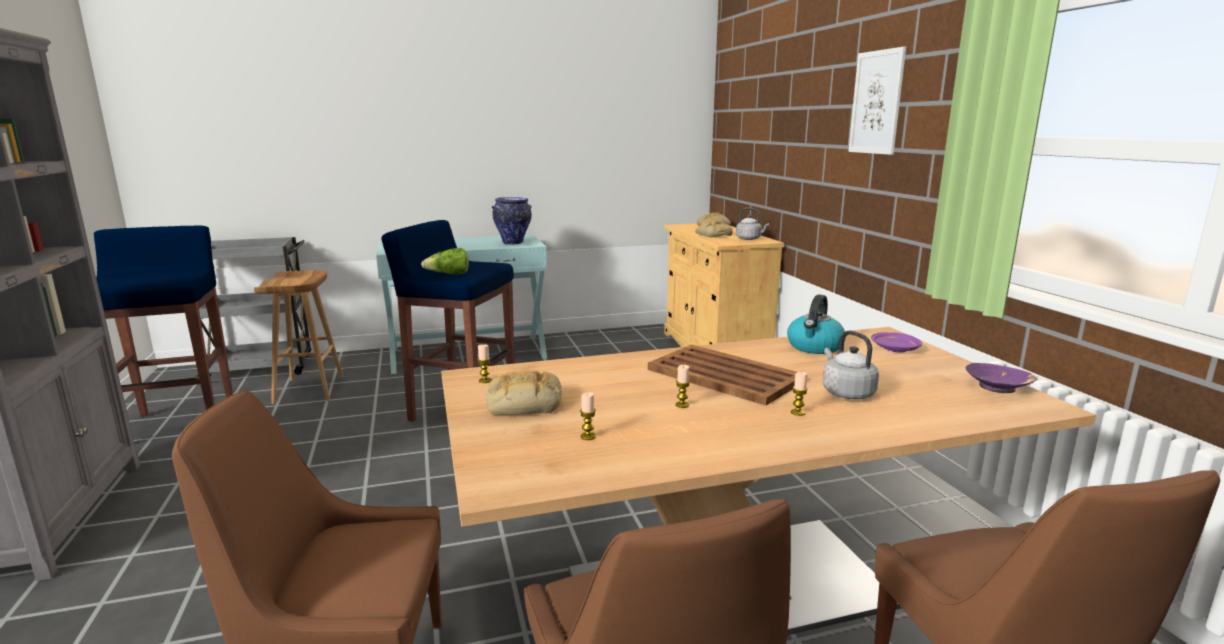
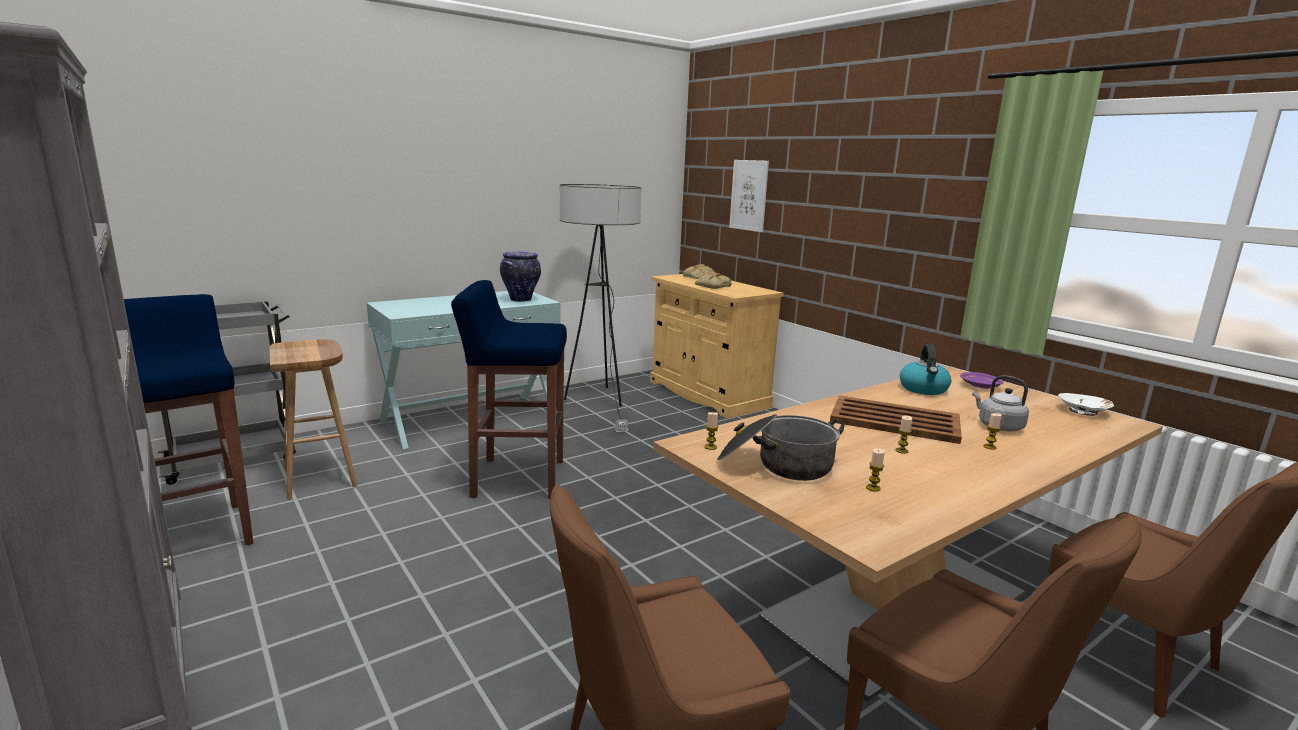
camera: 20 degrees left, 0 degrees up
lettuce [421,248,469,274] -> none
bread [486,371,562,415] -> cooking pot [717,414,844,481]
grey kettle [736,208,769,240] -> none
picture [848,47,906,155] -> picture moved to [729,160,769,232]
purple bowl [966,363,1036,393] -> white bowl [1058,393,1114,416]
none -> floor lamp [560,184,641,432]

